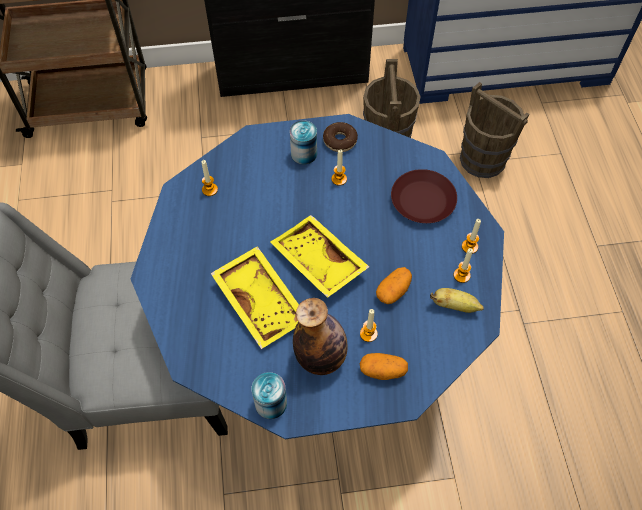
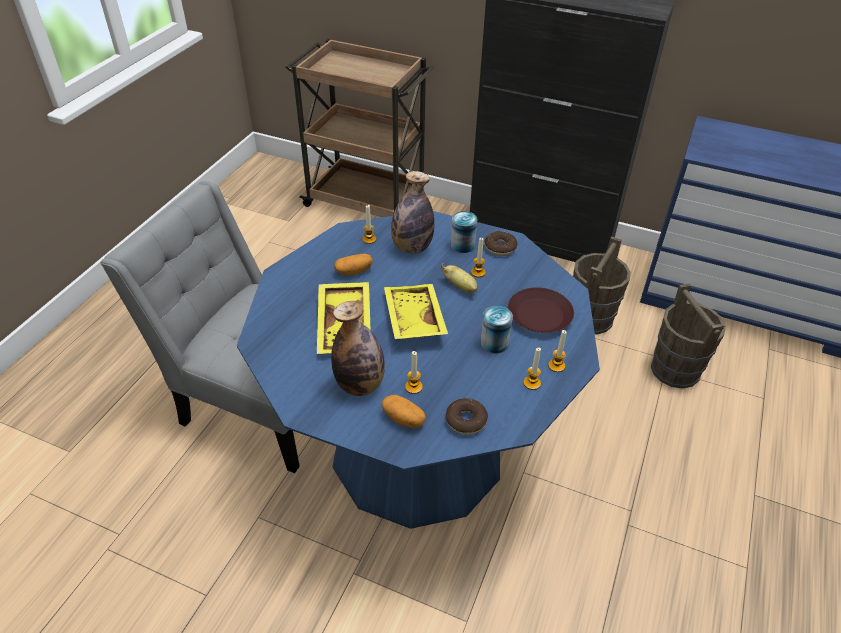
camera: 30 degrees right, 15 degrees down
can [252,372,287,419] -> can moved to [480,306,513,353]
potato [376,267,412,304] -> potato moved to [334,254,373,275]
banana [430,288,484,313] -> banana moved to [441,263,477,293]
none -> bottle [391,171,434,254]
none -> donut [446,398,488,435]

